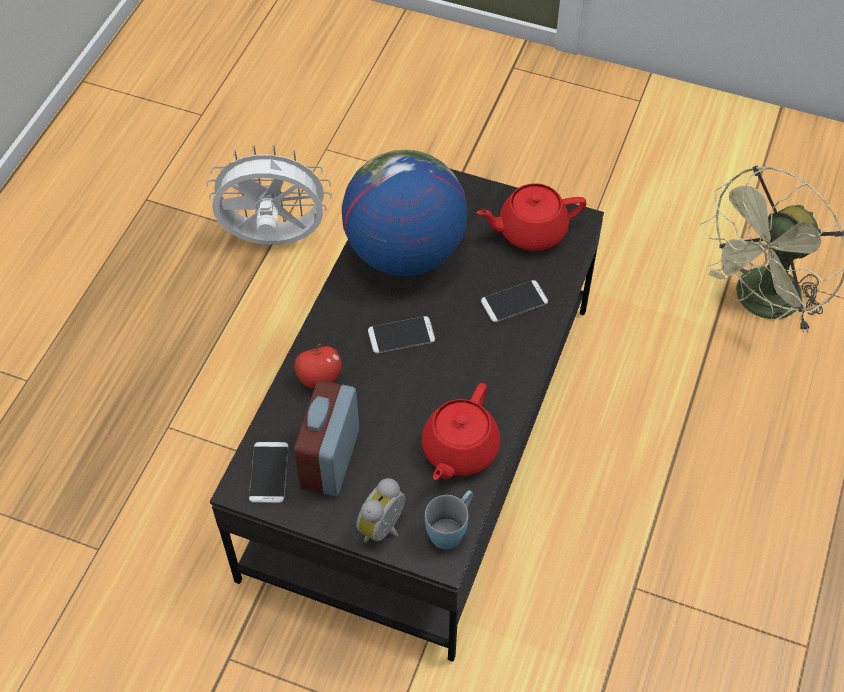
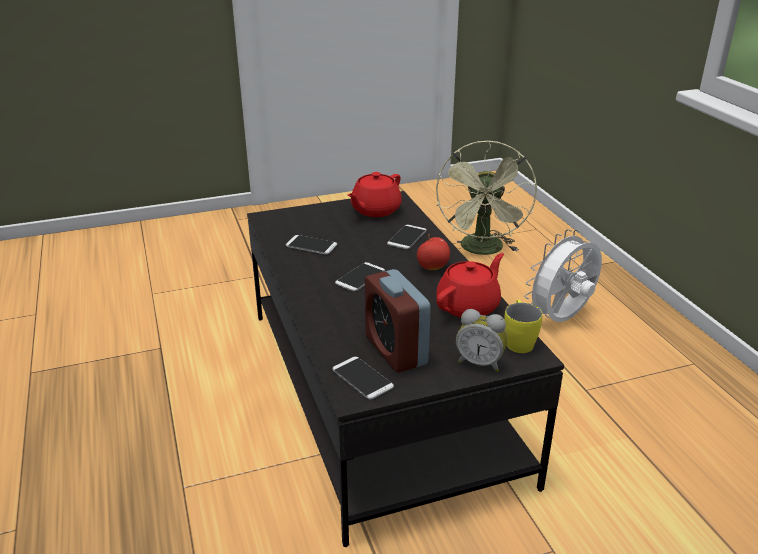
camera: 40 degrees left, 25 degrees down
white fan [206,145,332,245] -> white fan moved to [524,229,602,322]
apple [294,344,342,389] -> apple moved to [417,234,450,270]
globe [342,149,468,276] -> phone [286,235,337,255]
alarm clock [356,478,405,543] -> alarm clock turned 60 degrees counterclockwise [456,309,507,372]
red teapot [422,383,500,480] -> red teapot turned 120 degrees counterclockwise [436,253,504,318]
blue mug [425,490,473,549] -> yellow mug [504,300,543,353]

